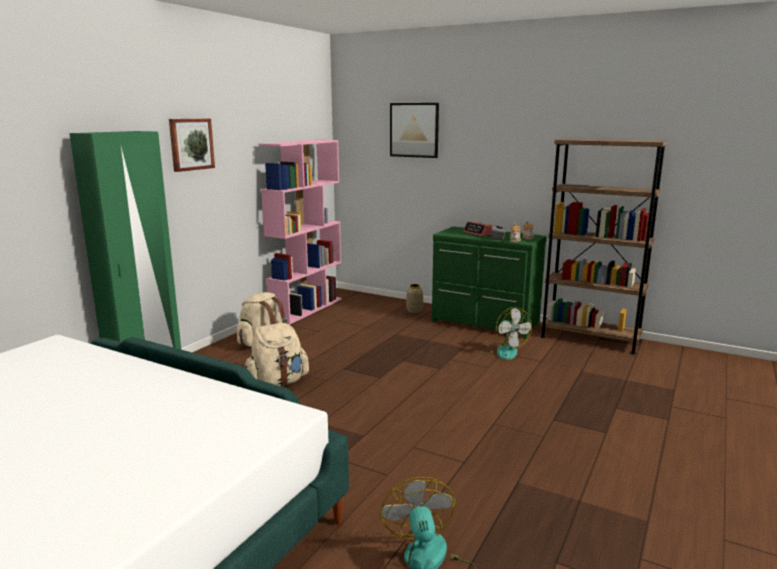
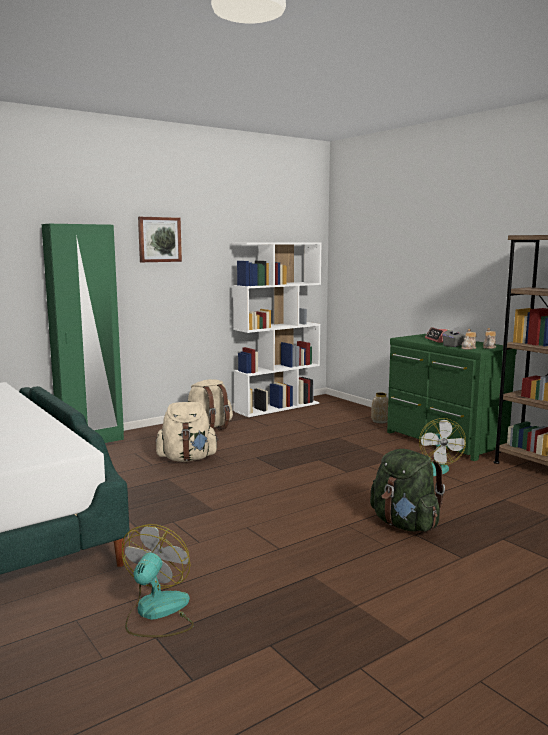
camera: 25 degrees right, 5 degrees down
pink bookcase [258,140,342,325] -> white bookcase [232,243,322,417]
picture [390,103,439,158] -> none
none -> green backpack [370,449,445,532]

